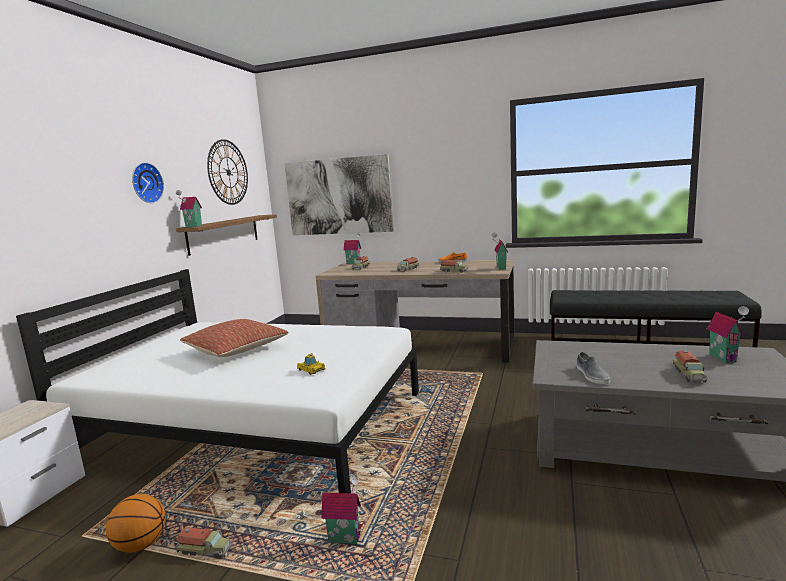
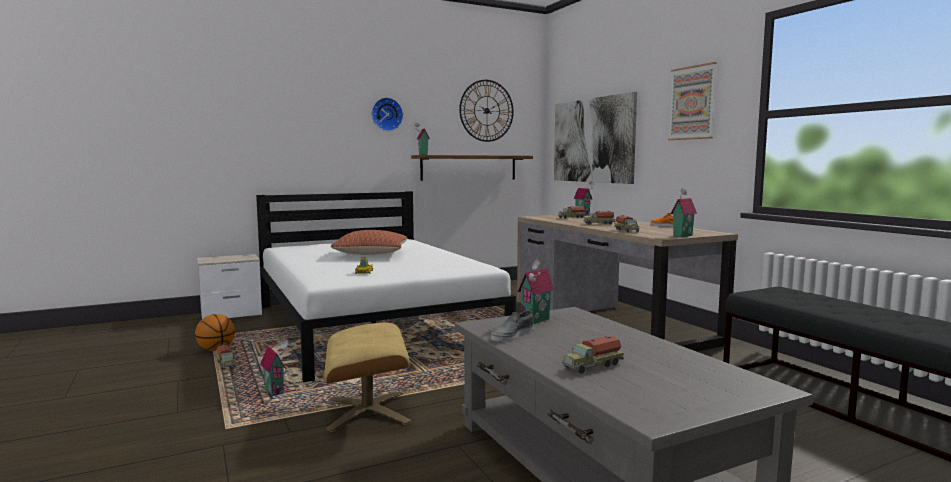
camera: 45 degrees right, 5 degrees down
toy house [707,306,749,363] -> toy house moved to [518,260,555,324]
none -> beige ottoman [324,322,411,432]
none -> picture [668,62,716,140]

